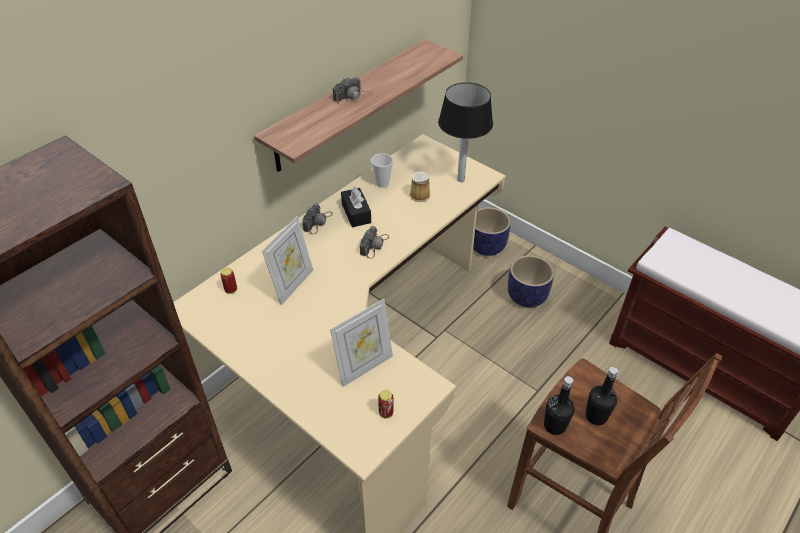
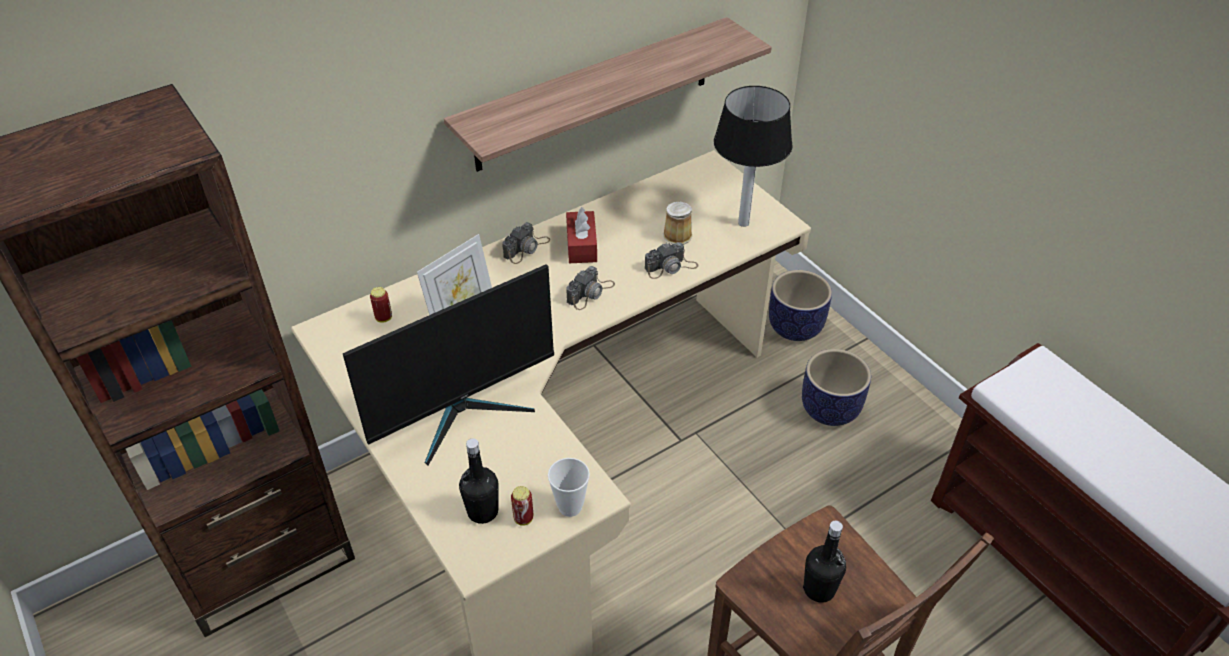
camera: 15 degrees right, 0 degrees up
picture frame [330,299,393,387] -> none
camera [333,76,373,105] -> camera moved to [645,242,699,279]
black tissue box [341,186,371,227] -> red tissue box [566,207,597,263]
cup [371,153,393,188] -> cup moved to [548,458,590,517]
black bottle [544,376,575,435] -> black bottle moved to [459,439,498,524]
none -> monitor [343,265,554,465]

